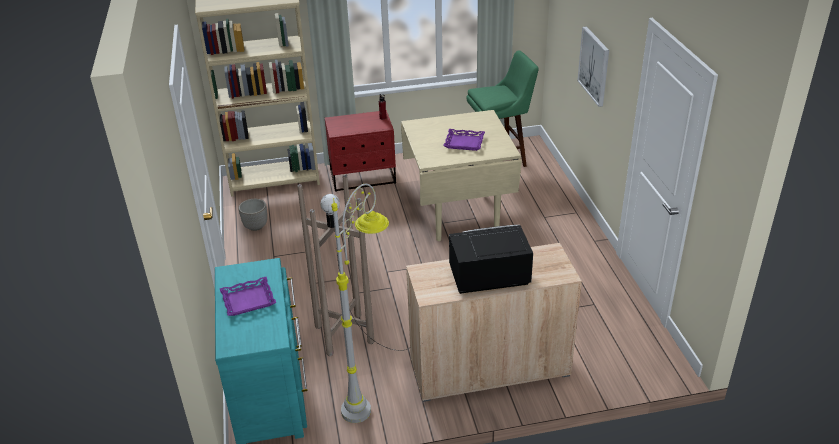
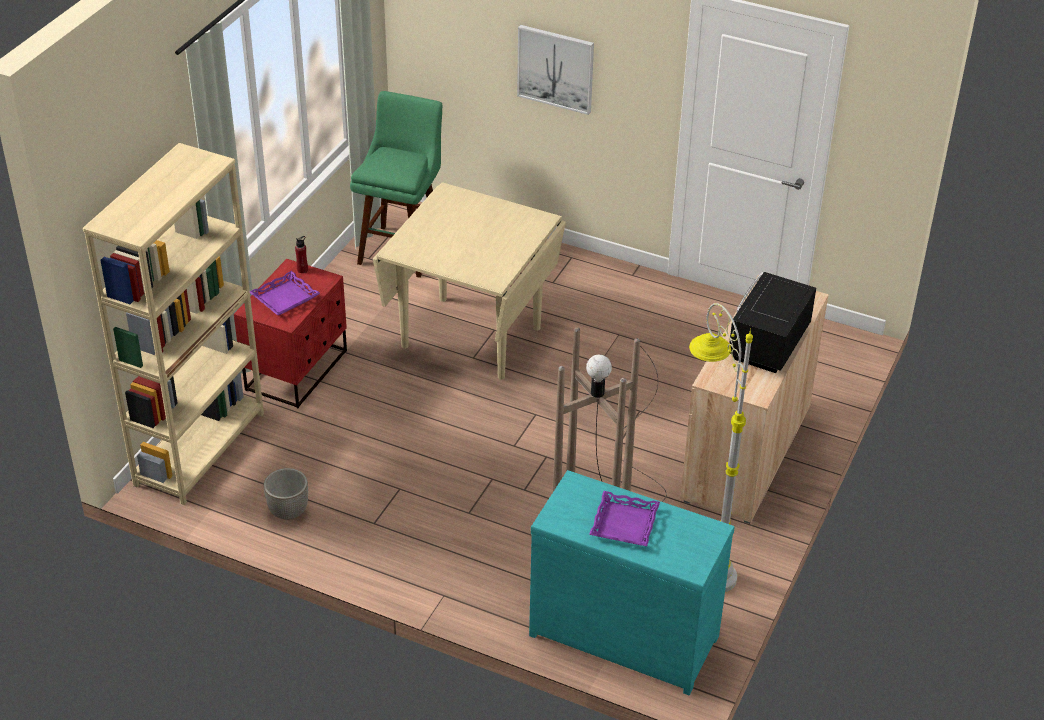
camera: 55 degrees left, 5 degrees up
purple tray [443,129,485,151] -> purple tray moved to [250,271,320,315]

